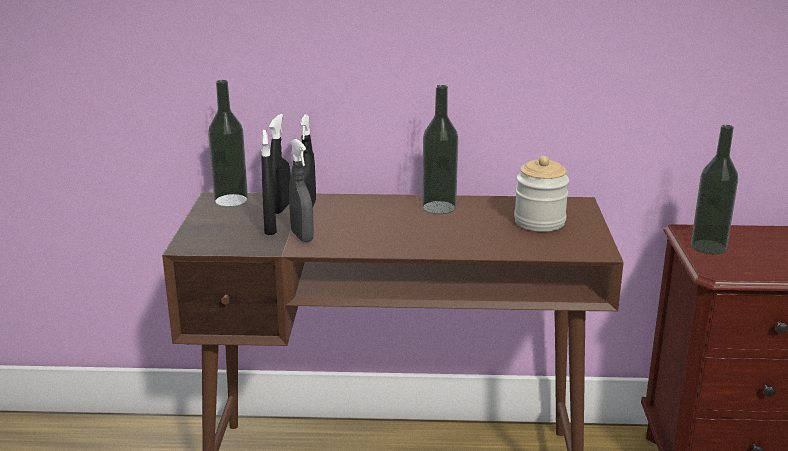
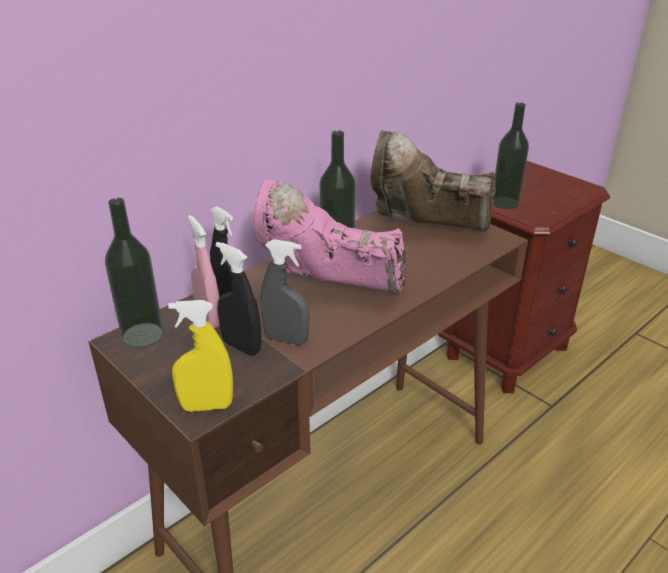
camera: 45 degrees left, 10 degrees up
black spray bottle [269,114,291,214] -> pink spray bottle [188,215,220,328]
jar [514,156,569,232] -> brown boot [371,130,496,231]
none -> yellow spray bottle [168,300,233,412]
none -> pink boot [254,180,407,293]

